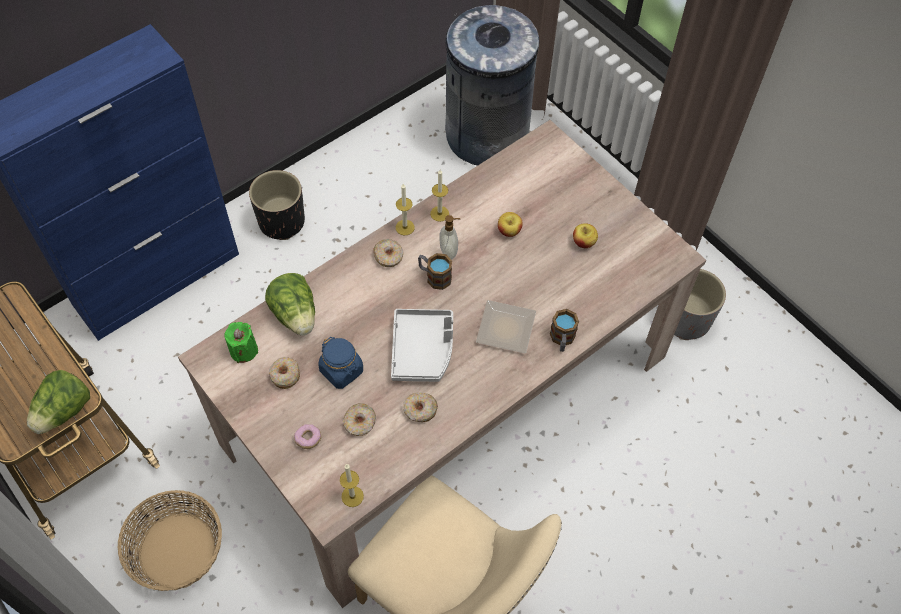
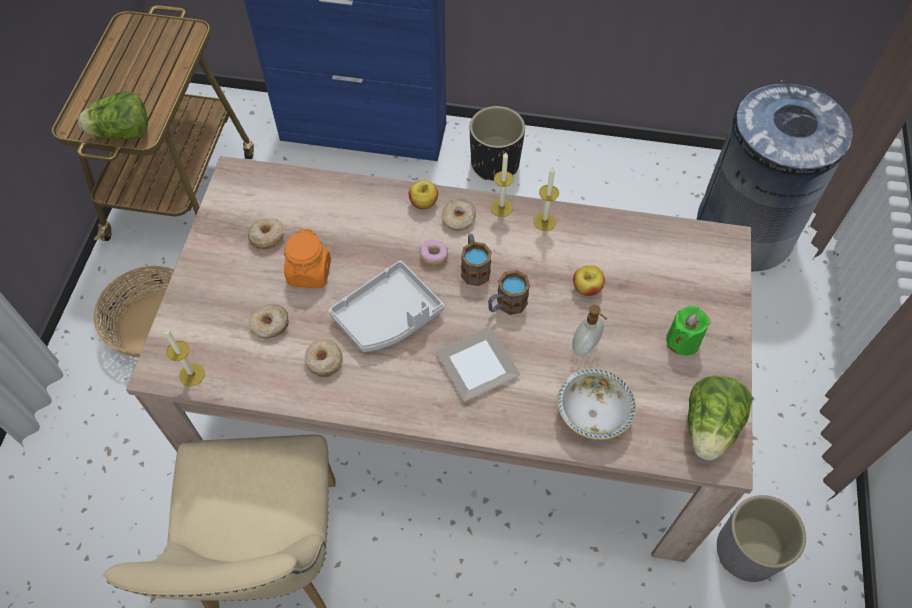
camera: 50 degrees right, 0 degrees up
green candle [224,322,258,363] -> green candle moved to [666,305,710,356]
lettuce [265,273,315,336] -> lettuce moved to [688,375,753,460]
donut [294,424,321,449] -> donut moved to [419,240,448,265]
blue jar [318,337,363,389] -> orange jar [284,228,331,288]
soap dispenser [439,215,460,260] -> soap dispenser moved to [572,305,607,356]
mug [550,309,579,352] -> mug moved to [488,270,530,315]
apple [573,223,598,248] -> apple moved to [409,180,438,209]
none -> bowl [557,368,636,440]

